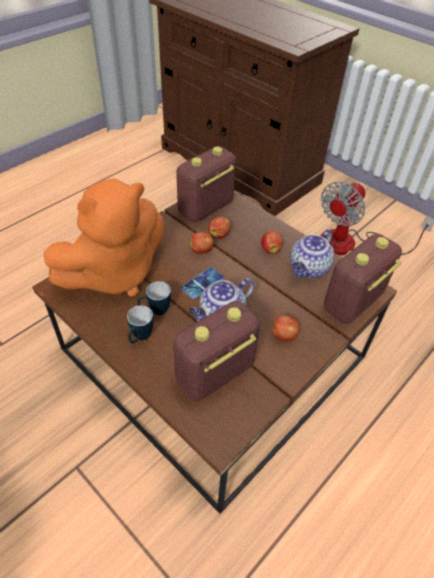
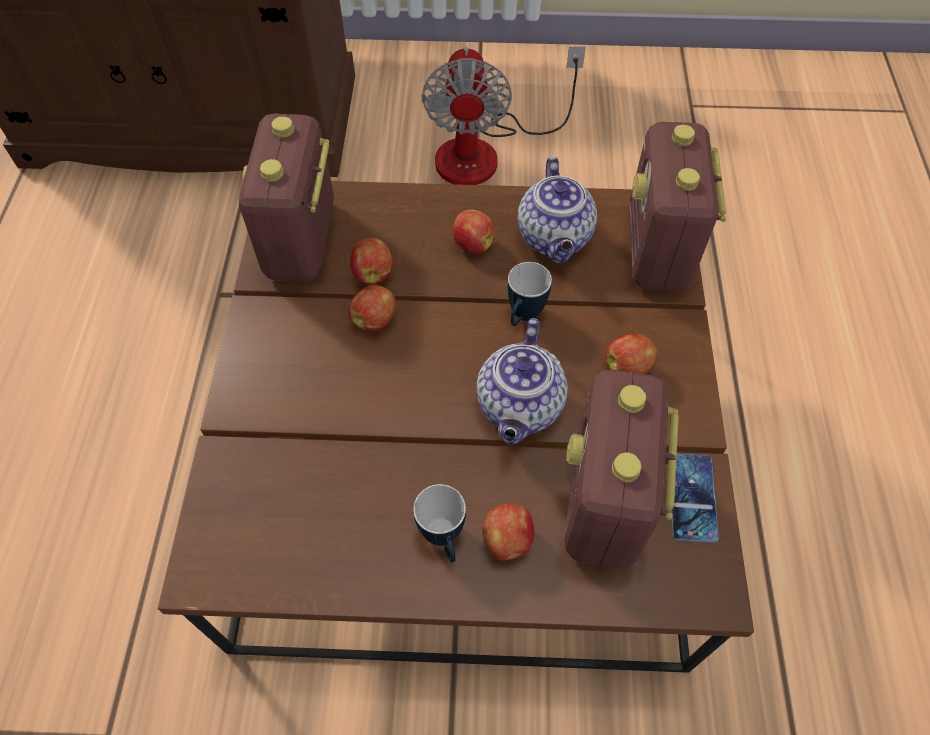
camera: 40 degrees left, 10 degrees up
orange plush toy [44,178,164,297] -> none
mug [137,281,171,315] -> mug moved to [507,262,552,326]
phone [181,267,224,299] -> phone moved to [671,454,719,543]
none -> apple [483,504,534,561]

